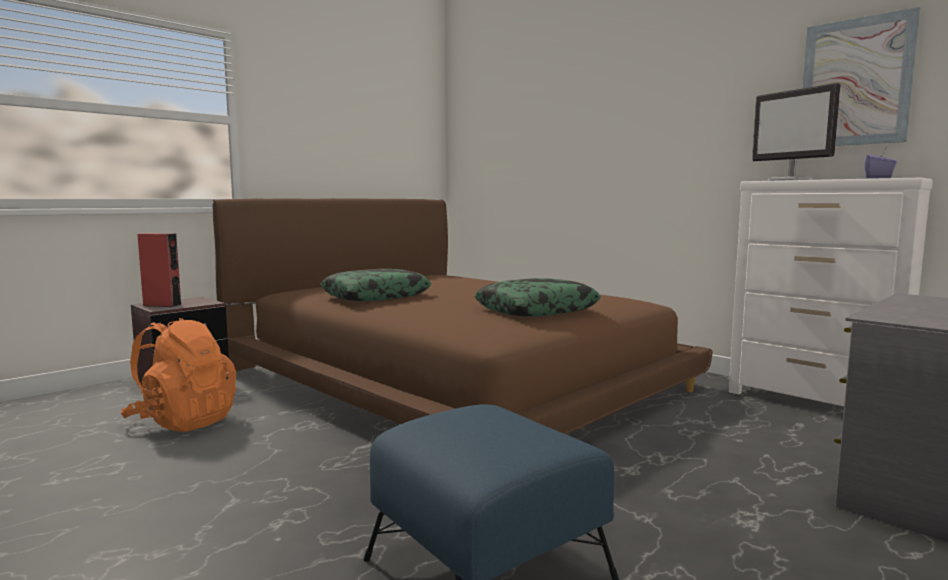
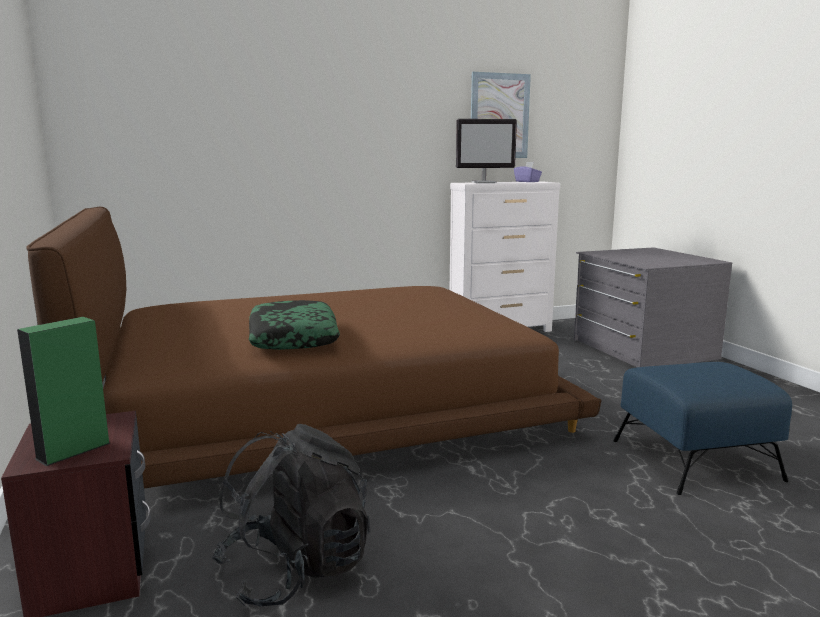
camera: 65 degrees left, 5 degrees up
orange backpack [121,318,236,432] -> black backpack [212,424,370,607]
red speaker [137,233,181,307] -> green speaker [17,317,111,466]
pillow [474,278,601,317] -> none

